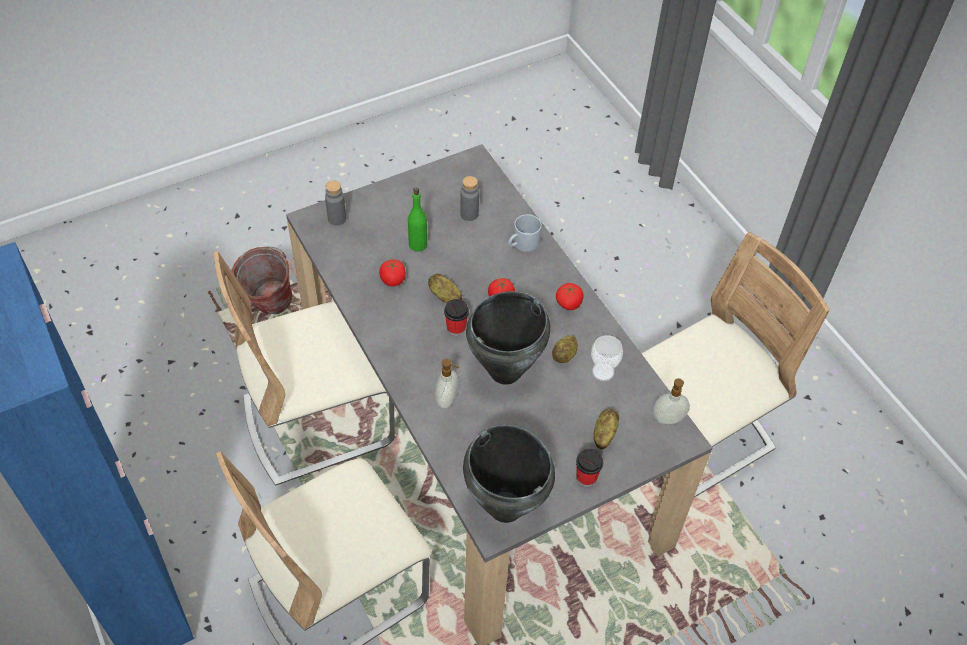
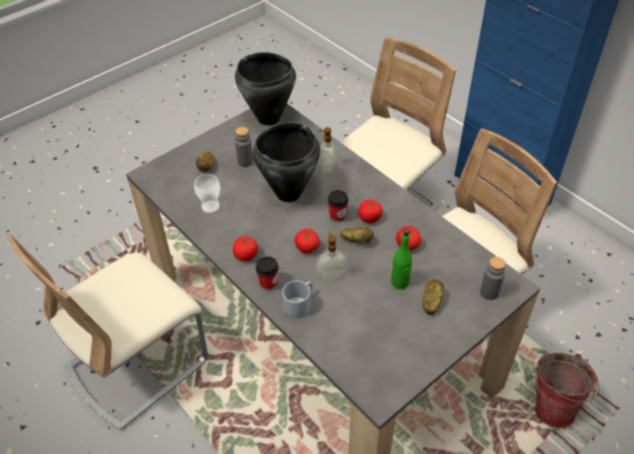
camera: 170 degrees right, 5 degrees down
grey bottle [460,176,479,221] -> grey bottle moved to [235,127,253,167]
potato [552,335,578,363] -> potato moved to [422,279,444,315]
cup [576,449,603,487] -> cup moved to [256,256,279,291]
soap dispenser [653,378,690,424] -> soap dispenser moved to [316,232,347,280]
none -> tomato [358,200,383,223]

